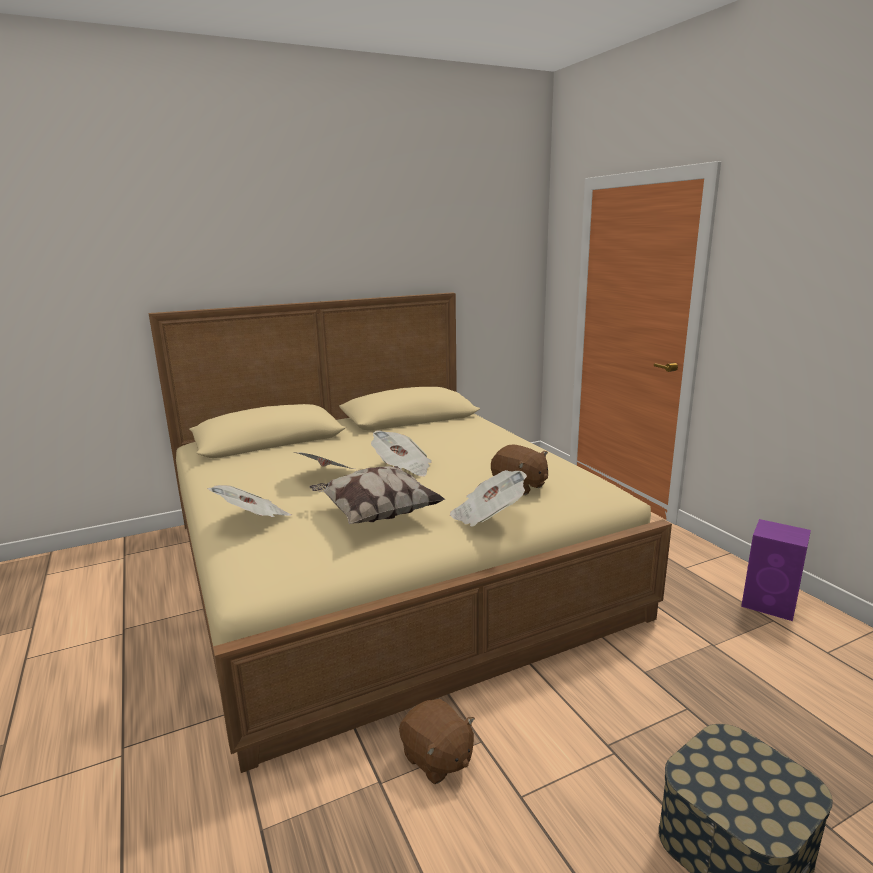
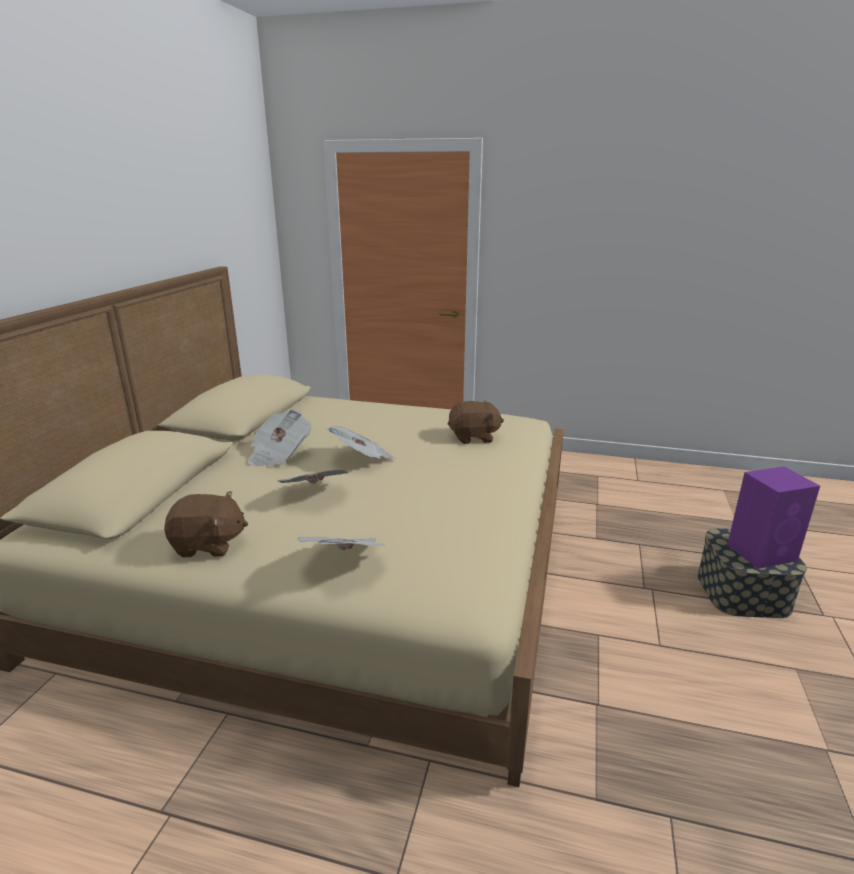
camera: 50 degrees left, 5 degrees up
pillow [309,466,445,524] -> none
brown plush toy [399,699,475,784] -> brown plush toy moved to [164,491,248,557]
newspaper [450,470,527,527] -> newspaper moved to [248,409,311,466]
purple speaker [741,519,811,621] -> purple speaker moved to [727,466,820,569]

